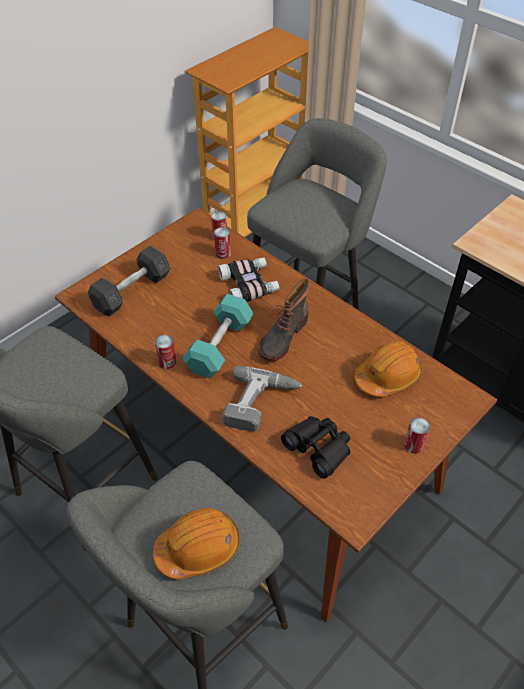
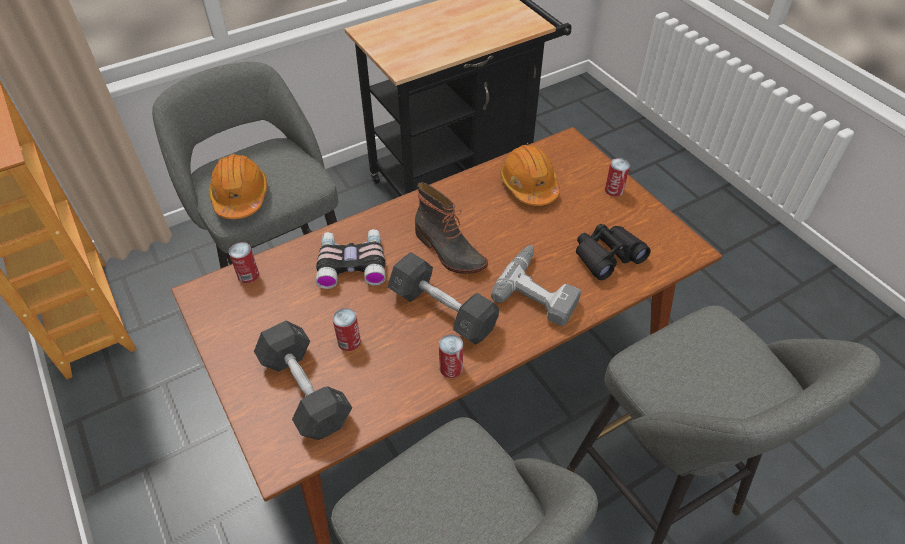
camera: 75 degrees left, 0 degrees up
orange hard hat [153,508,240,579] -> orange hard hat moved to [209,154,267,219]
turquoise dumbbell [182,294,254,378] -> grey dumbbell [388,252,499,345]
can [214,227,231,259] -> can moved to [333,308,361,351]

